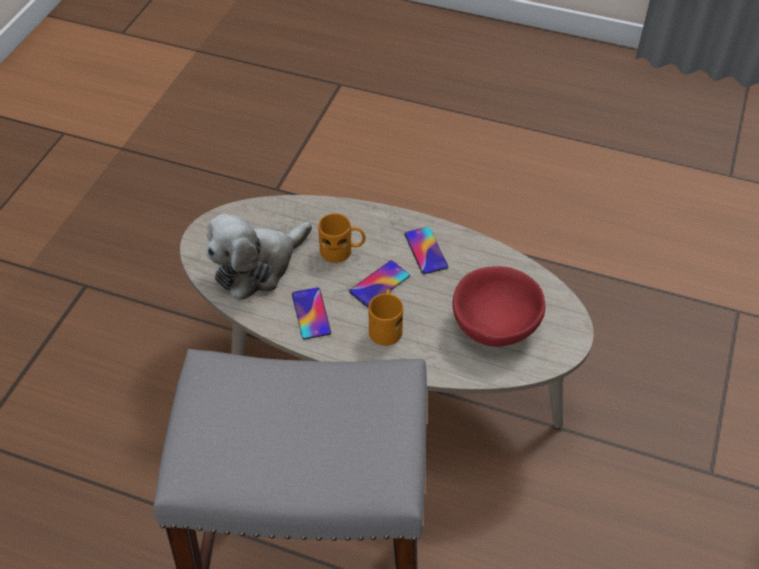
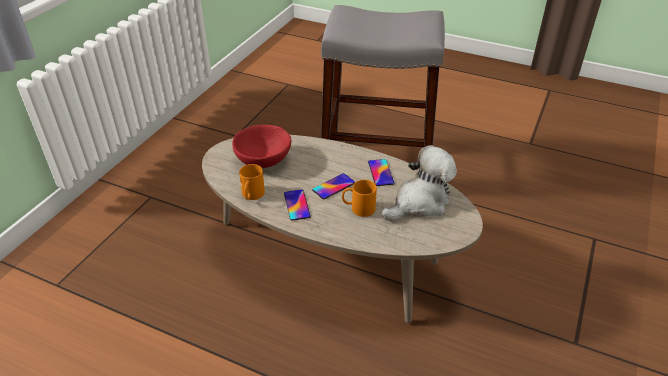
camera: 175 degrees left, 10 degrees down
orange mug [369,289,403,346] -> orange mug moved to [239,164,265,200]

